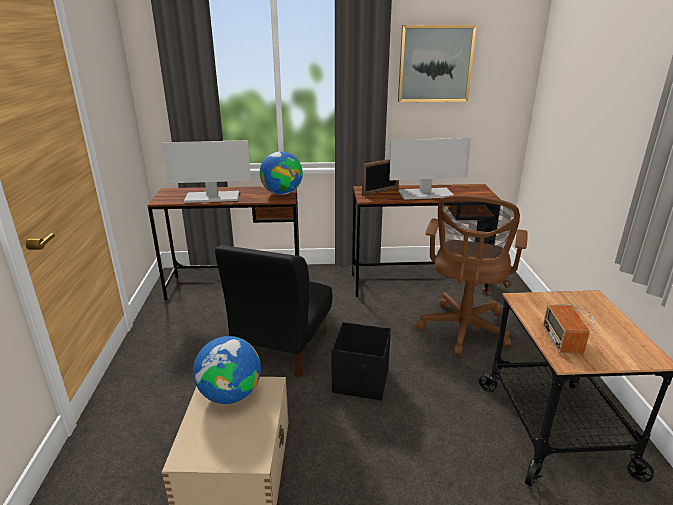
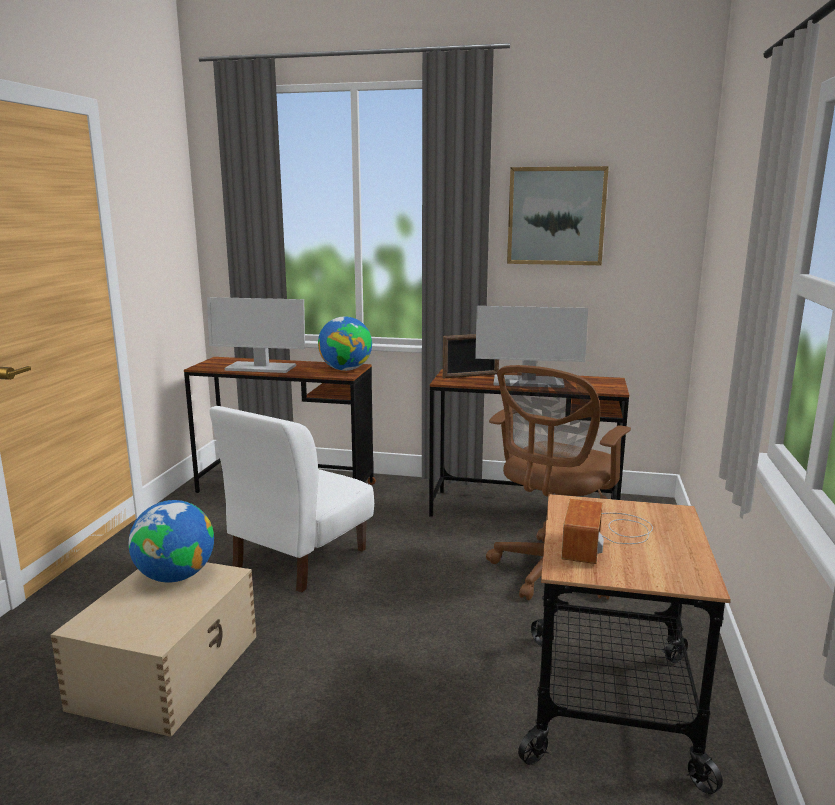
camera: 15 degrees right, 10 degrees down
black chair [215,245,333,377] -> white chair [209,406,374,593]
black storage box [332,322,391,400] -> none

